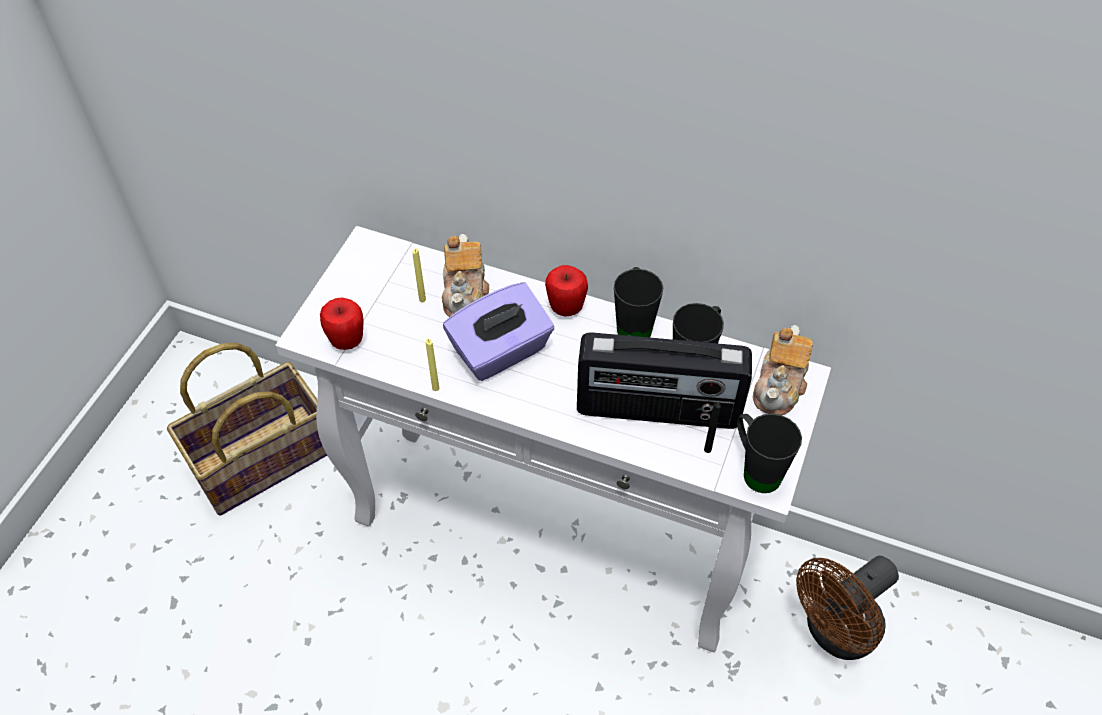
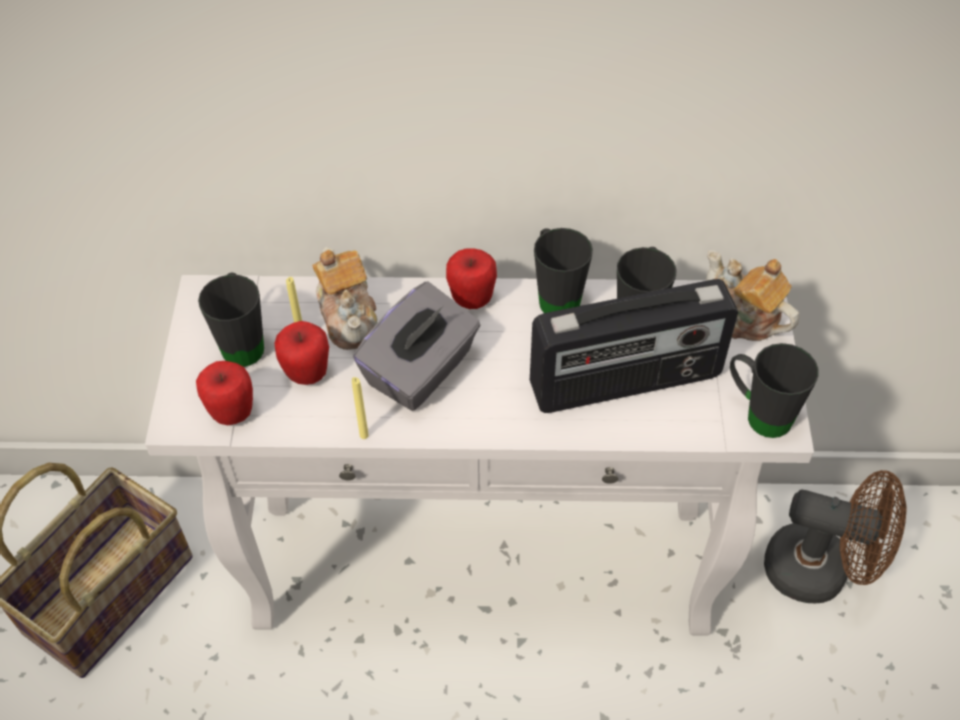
camera: 20 degrees left, 0 degrees up
purple tissue box [443,282,554,381] -> grey tissue box [353,281,480,411]
black candle [704,402,721,453] -> none
teapot [753,325,813,415] -> teapot turned 135 degrees clockwise [706,251,799,341]
brown fan [796,556,899,660] -> brown fan turned 105 degrees counterclockwise [764,470,907,603]
none -> black mug [198,272,264,367]
none -> apple [274,321,329,385]

